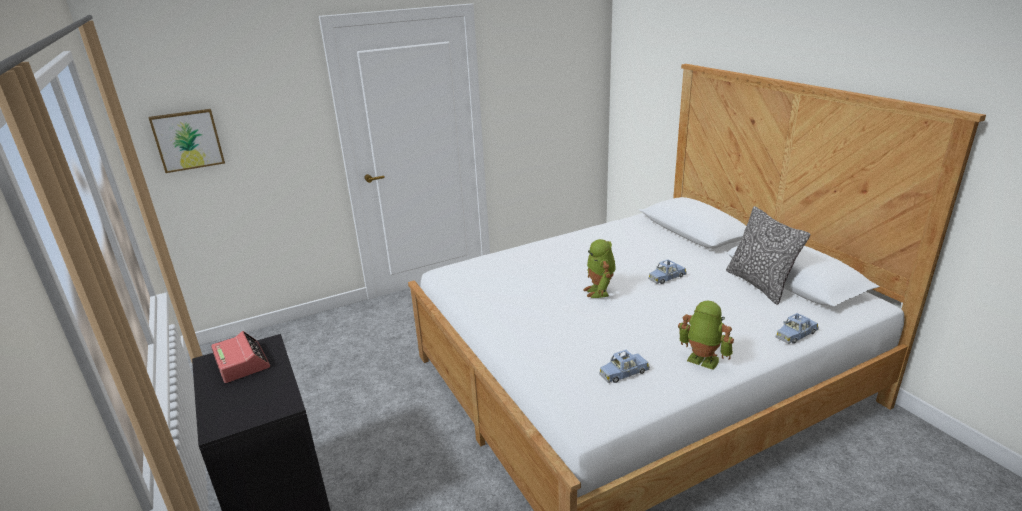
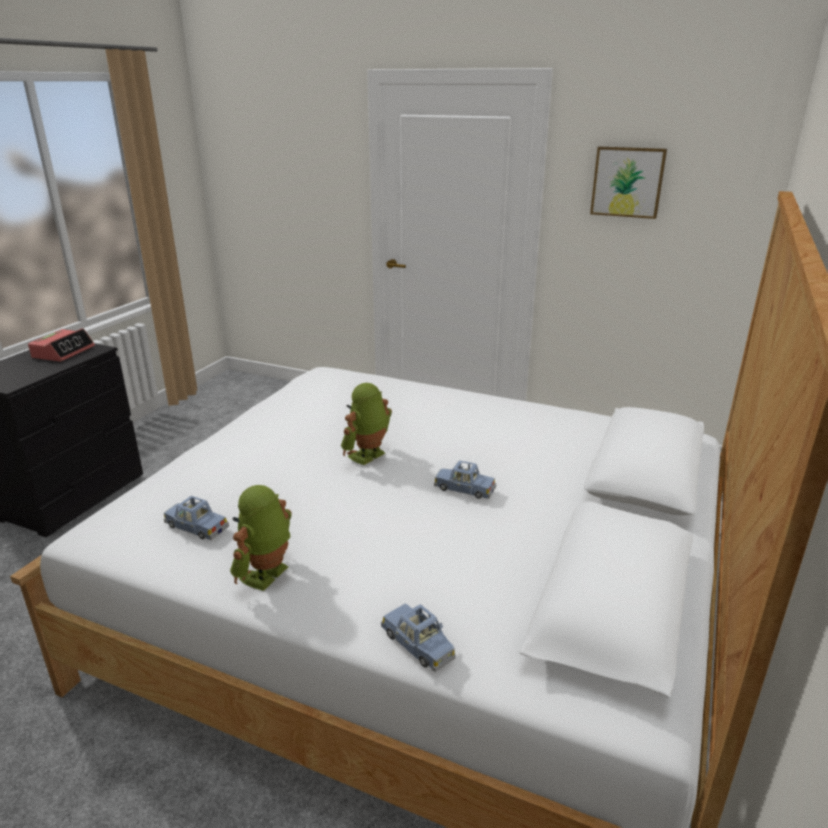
camera: 50 degrees right, 0 degrees up
picture [149,109,225,173] -> picture moved to [590,147,667,219]
toy robot [678,301,734,370] -> toy robot turned 150 degrees counterclockwise [230,485,292,591]
pillow [726,206,810,304] -> none
blue toy car [776,313,819,344] -> blue toy car turned 150 degrees counterclockwise [381,603,456,672]

